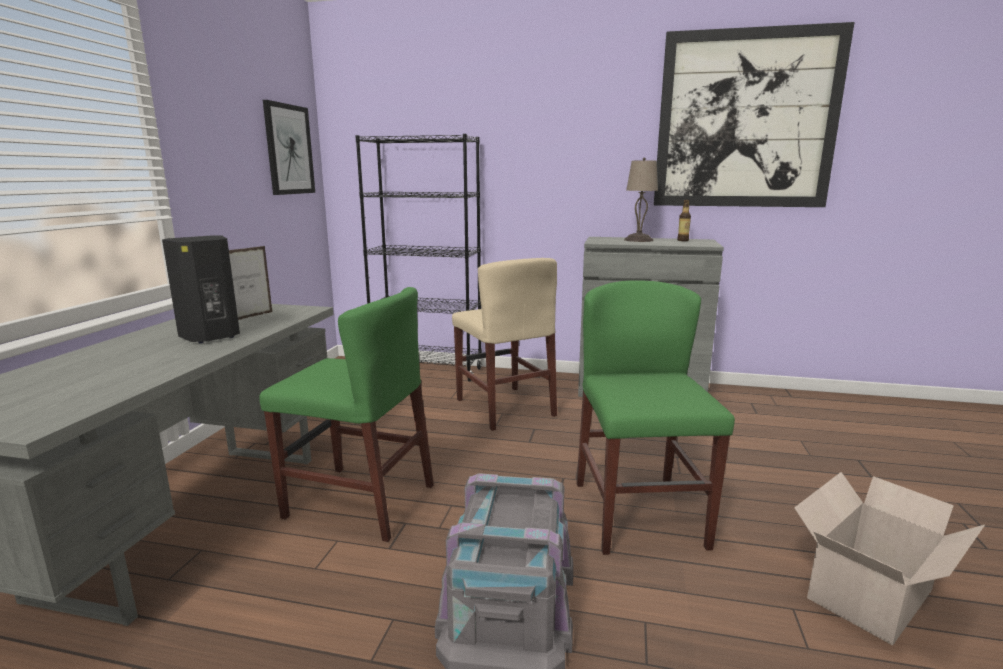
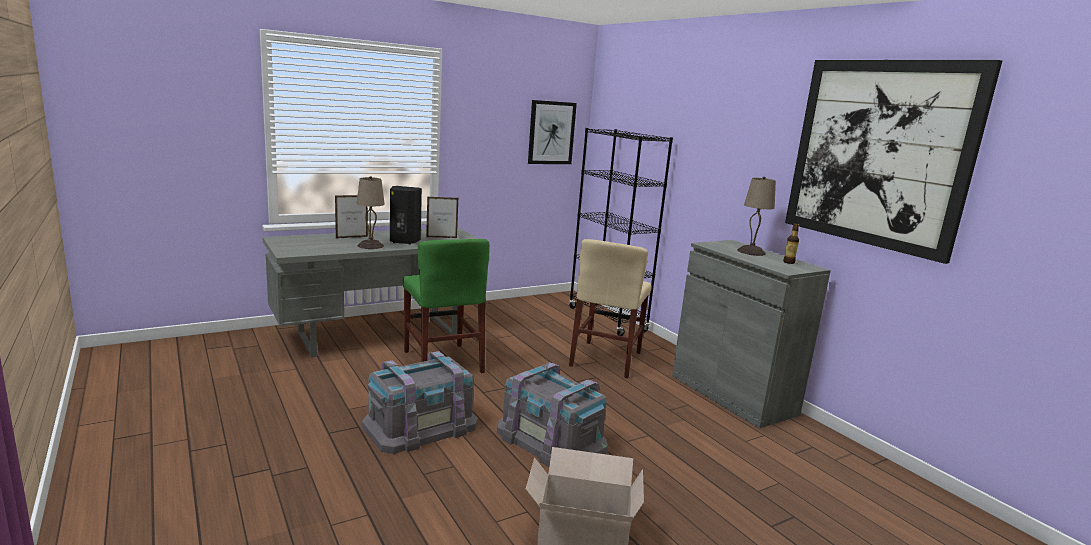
camera: 45 degrees right, 0 degrees up
green chair [576,280,735,555] -> grey storage box [497,362,608,467]
none -> picture frame [335,195,368,238]
none -> beige table lamp [357,176,385,249]

